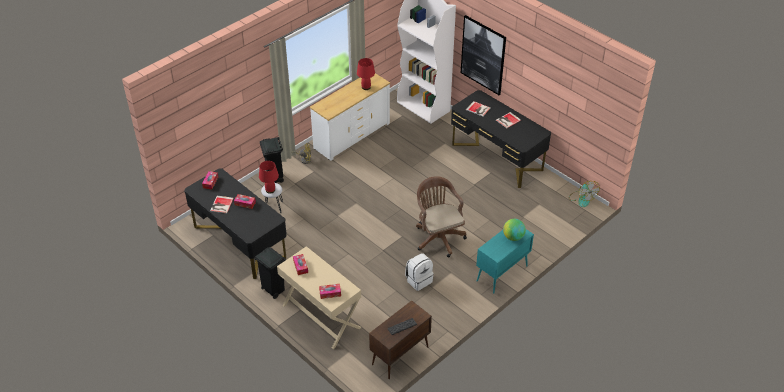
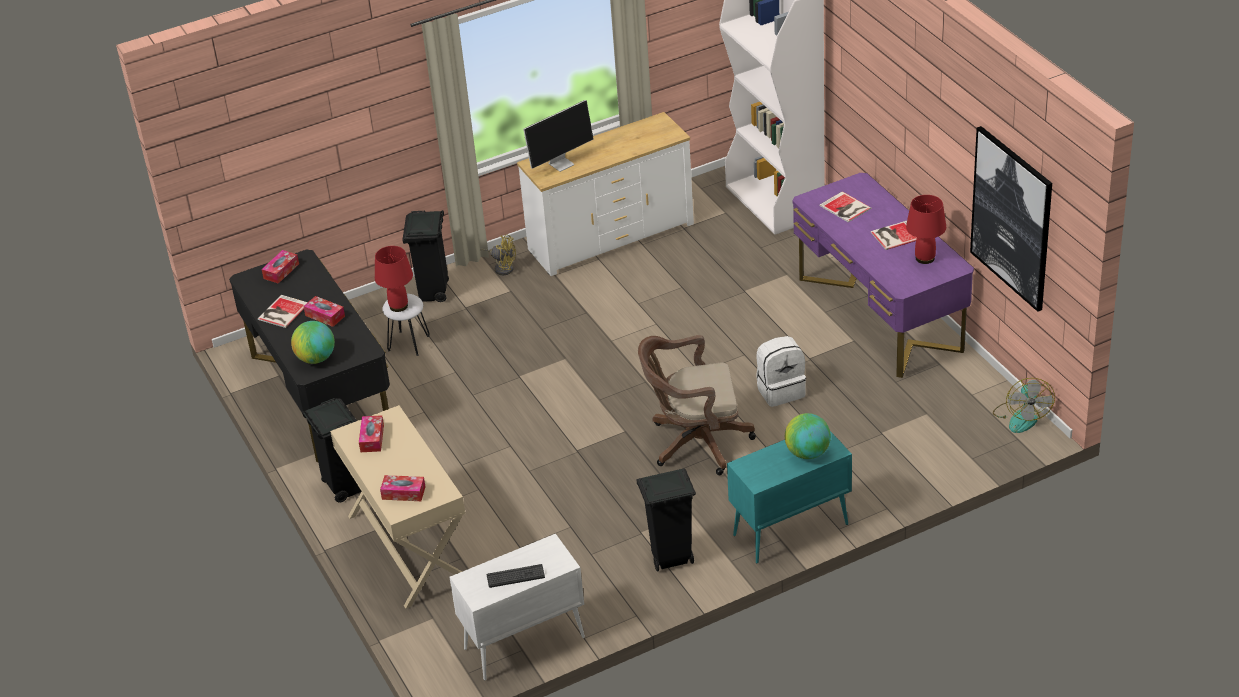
camera: 20 degrees right, 5 degrees down
red table lamp [357,58,375,90] -> red table lamp moved to [906,195,946,264]
brown cabinet [369,301,432,379] -> white cabinet [449,534,585,680]
white backpack [405,253,434,291] -> white backpack moved to [756,336,806,407]
brown office chair [416,176,467,257] -> brown office chair turned 90 degrees counterclockwise [638,335,756,475]
black desk [451,90,551,188] -> purple desk [792,173,974,378]
picture [461,15,506,95] -> picture moved to [970,126,1052,312]
none -> globe [291,321,335,364]
none -> monitor [523,100,593,172]
none -> black trash can [636,468,696,572]

